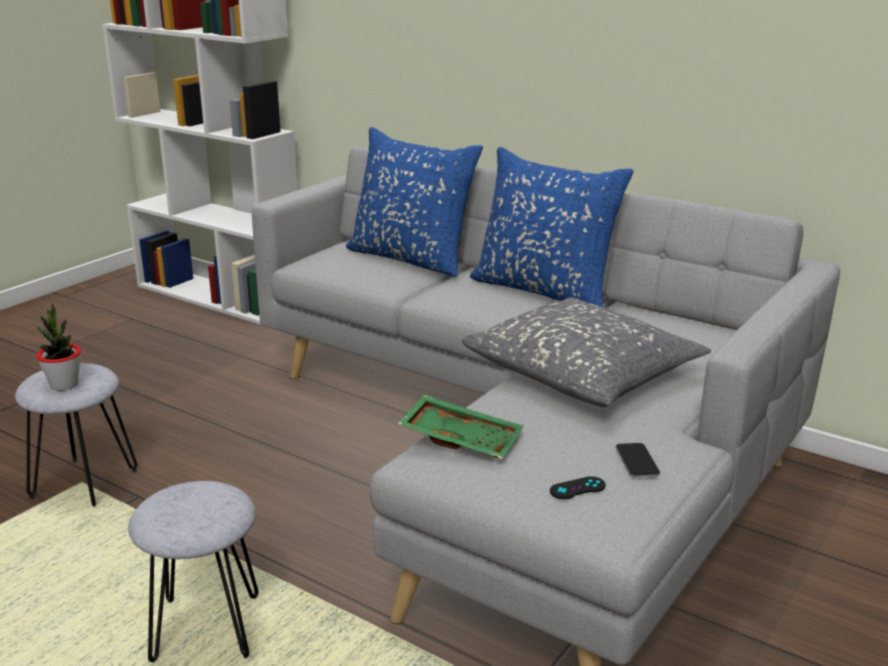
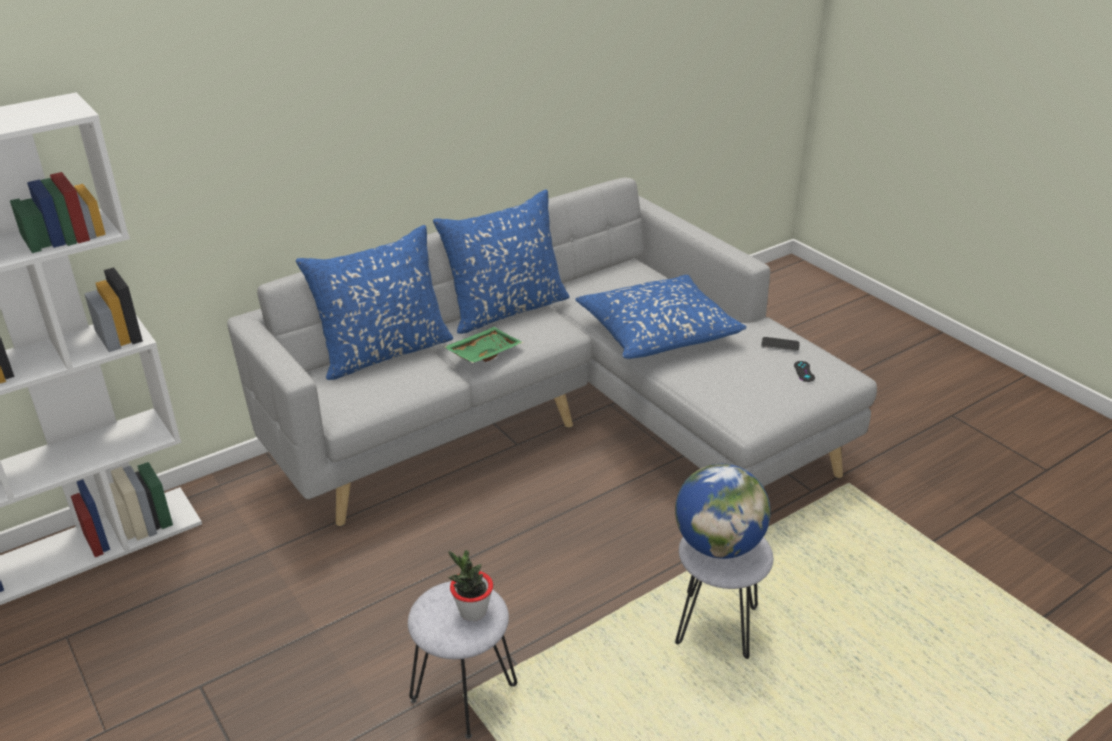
camera: 70 degrees left, 10 degrees up
green tray [398,395,524,459] -> green tray moved to [444,327,523,363]
grey pillow [462,297,711,407] -> blue pillow [575,275,746,359]
none -> globe [675,464,771,559]

